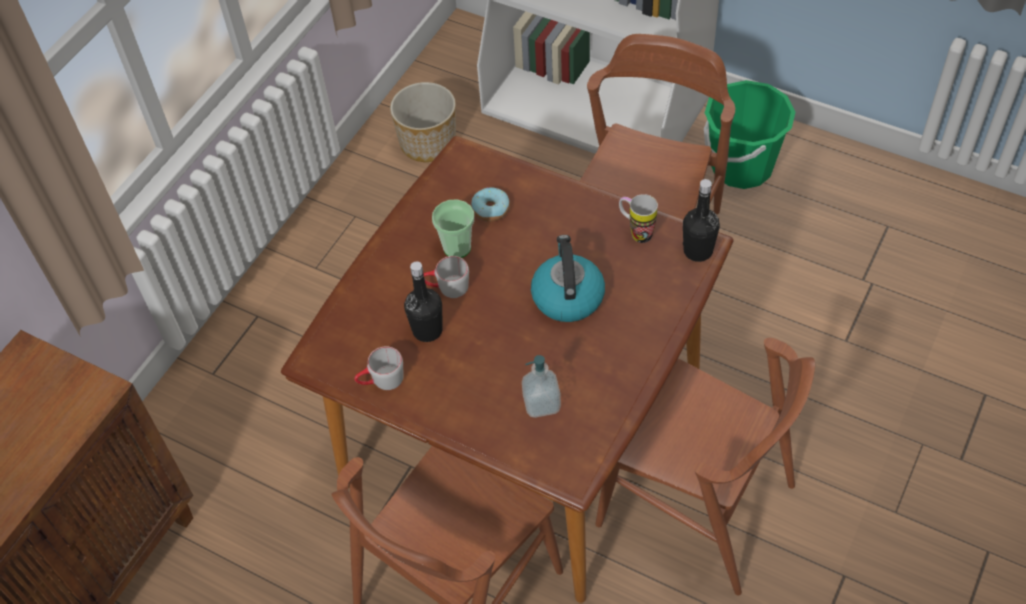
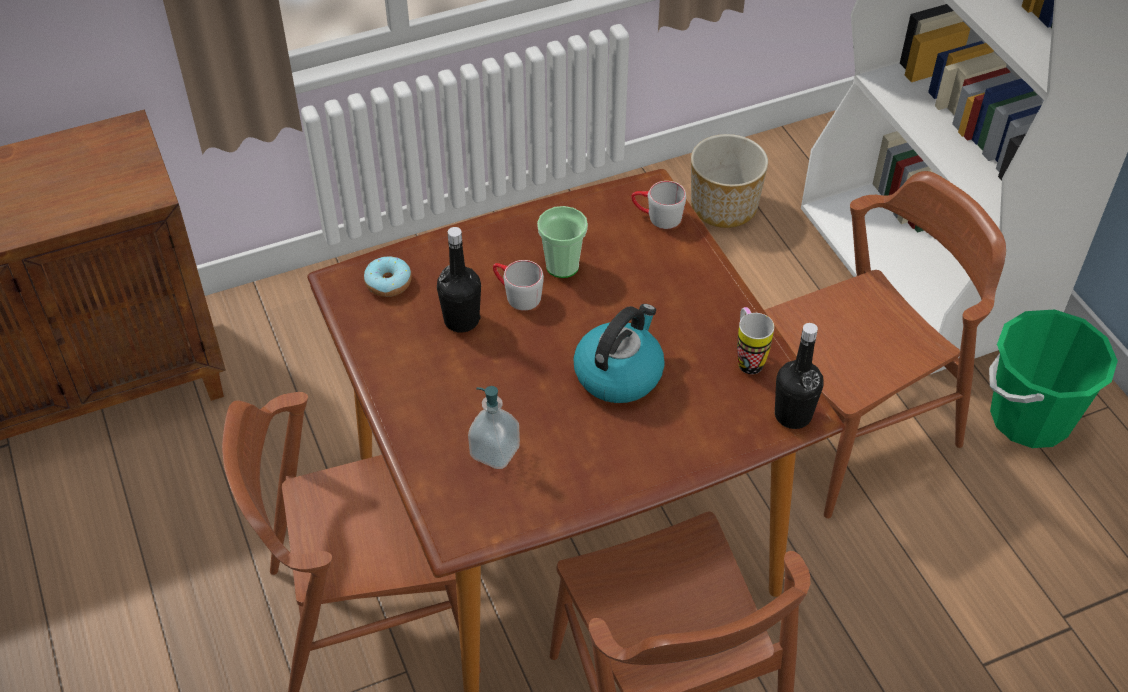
camera: 35 degrees right, 5 degrees down
grey mug [354,346,404,390] -> grey mug moved to [631,181,686,229]
donut [471,187,510,222] -> donut moved to [364,256,412,297]

